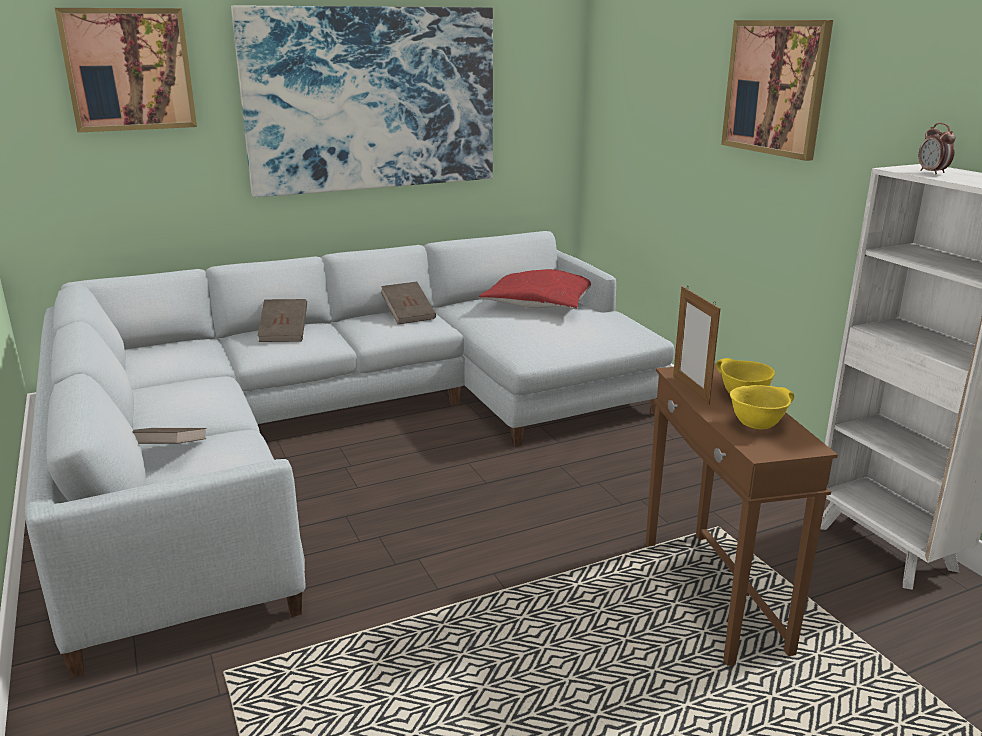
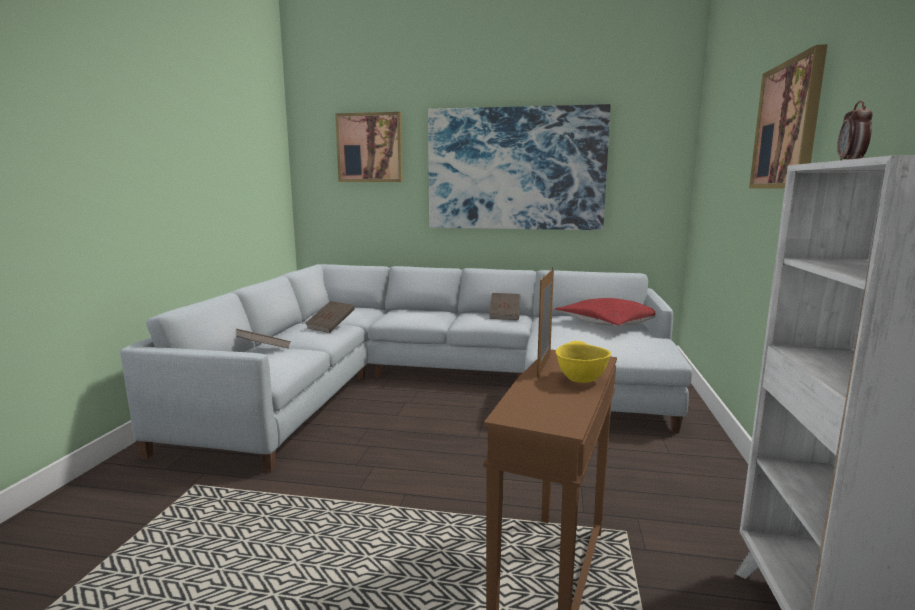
camera: 35 degrees right, 10 degrees down
brown book [258,299,307,342] -> brown book moved to [305,301,355,333]
yellow bowl [730,385,794,430] -> none

